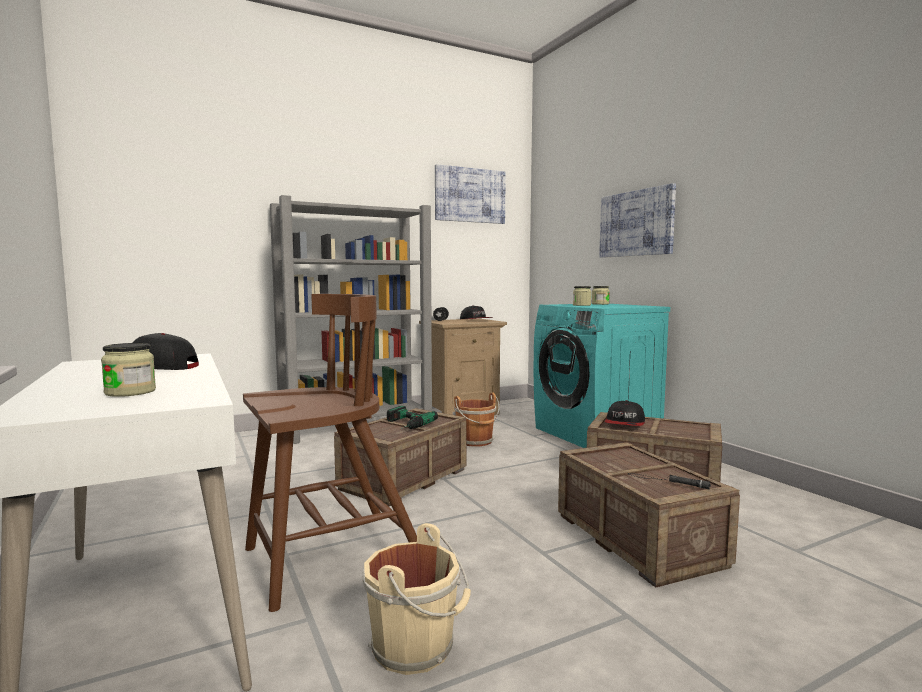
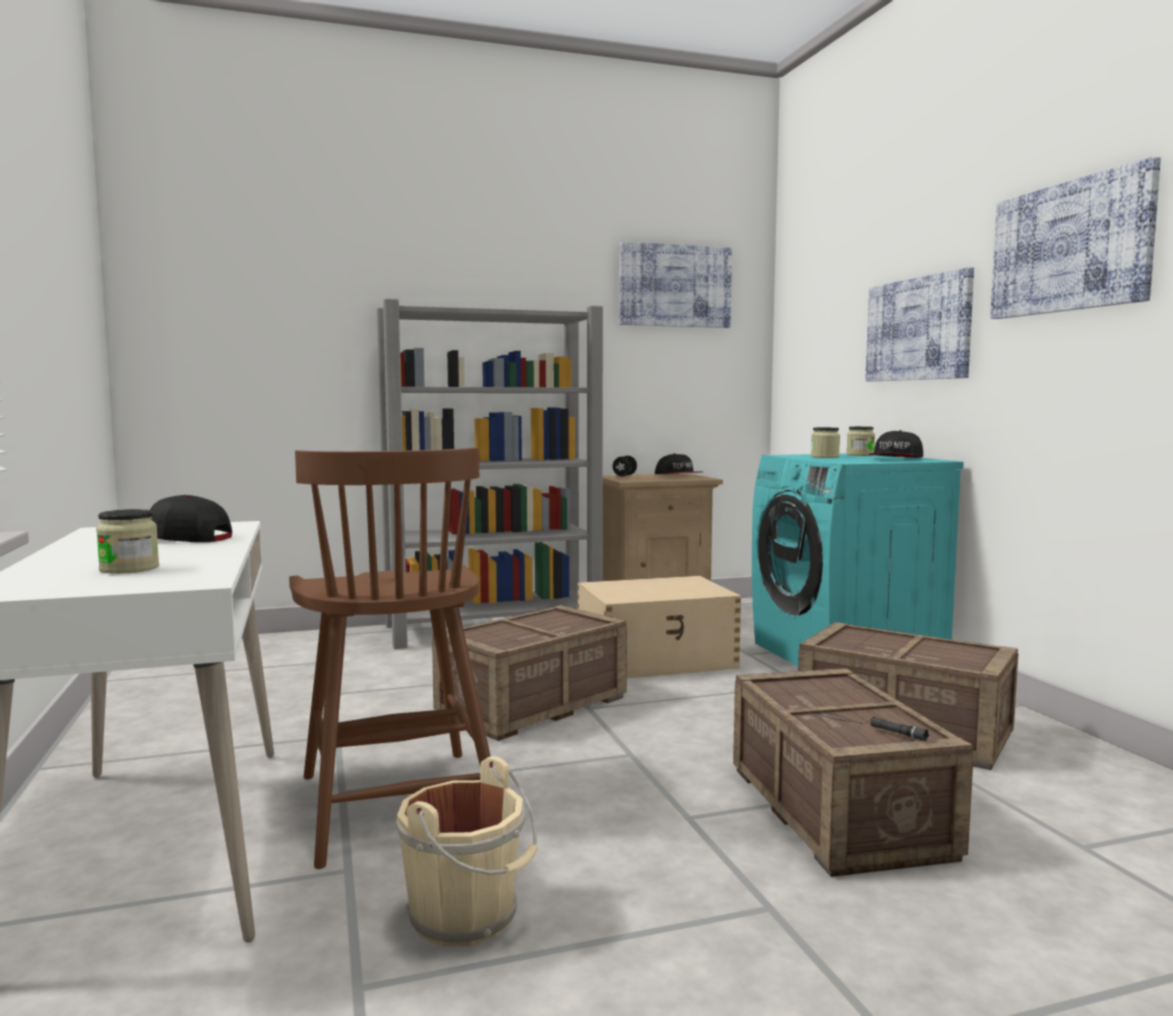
camera: 10 degrees right, 0 degrees up
brown chair [243,294,417,612] -> brown chair turned 90 degrees clockwise [289,447,491,869]
power drill [387,406,438,429] -> none
brown bucket [454,393,500,447] -> beige storage box [578,576,741,678]
cap [605,400,645,426] -> cap moved to [868,430,923,458]
none -> picture [990,157,1161,319]

